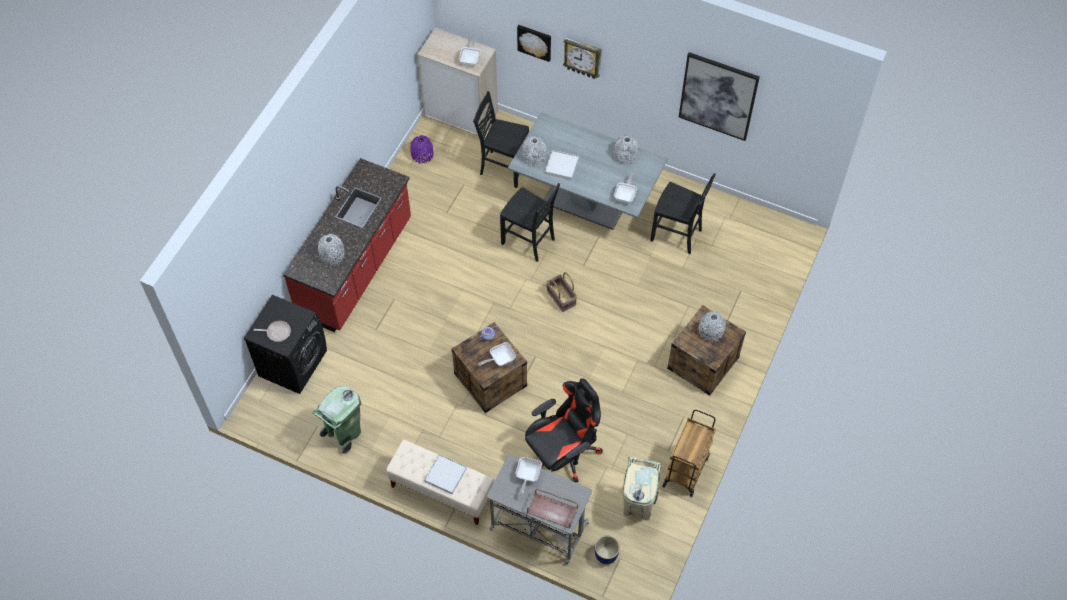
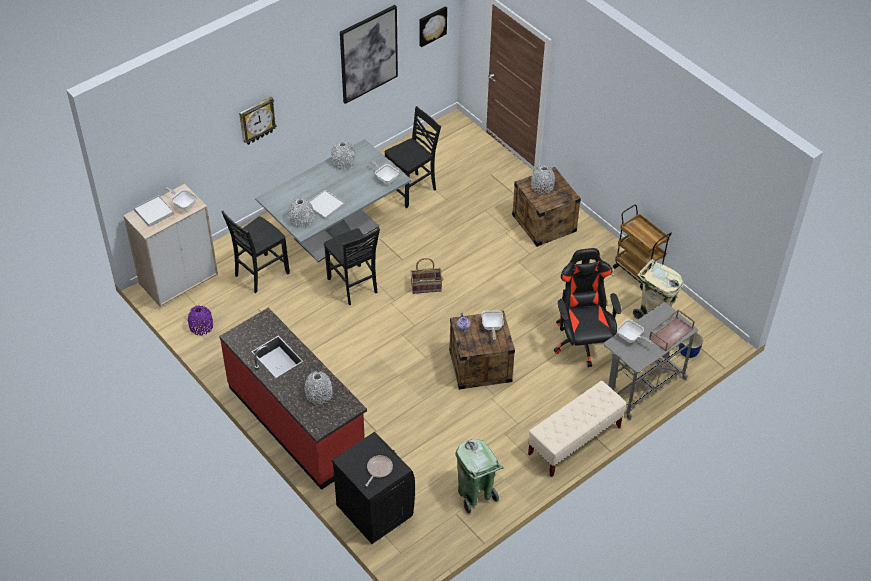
camera: 65 degrees left, 10 degrees down
white tray [424,454,467,494] -> white tray moved to [134,195,174,227]
black chair [500,183,560,262] -> black chair turned 90 degrees clockwise [324,228,380,305]
picture [517,25,551,62] -> picture moved to [419,6,447,47]

